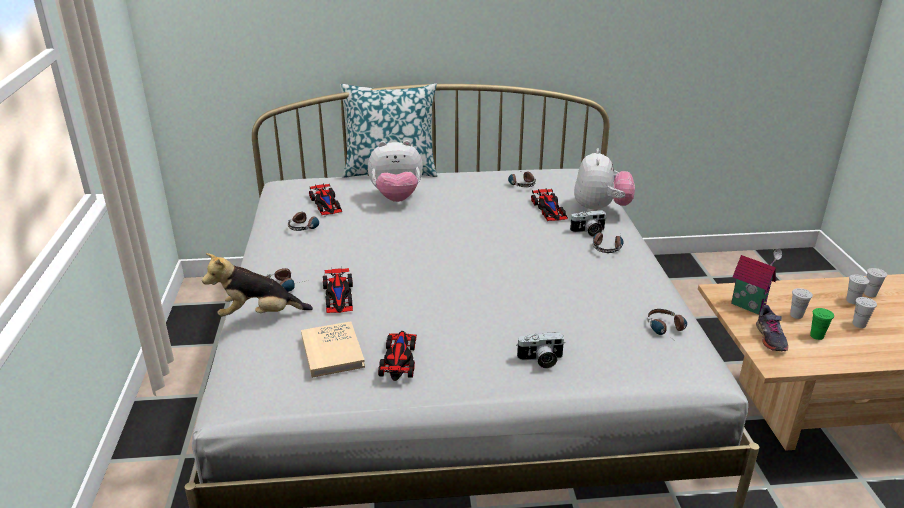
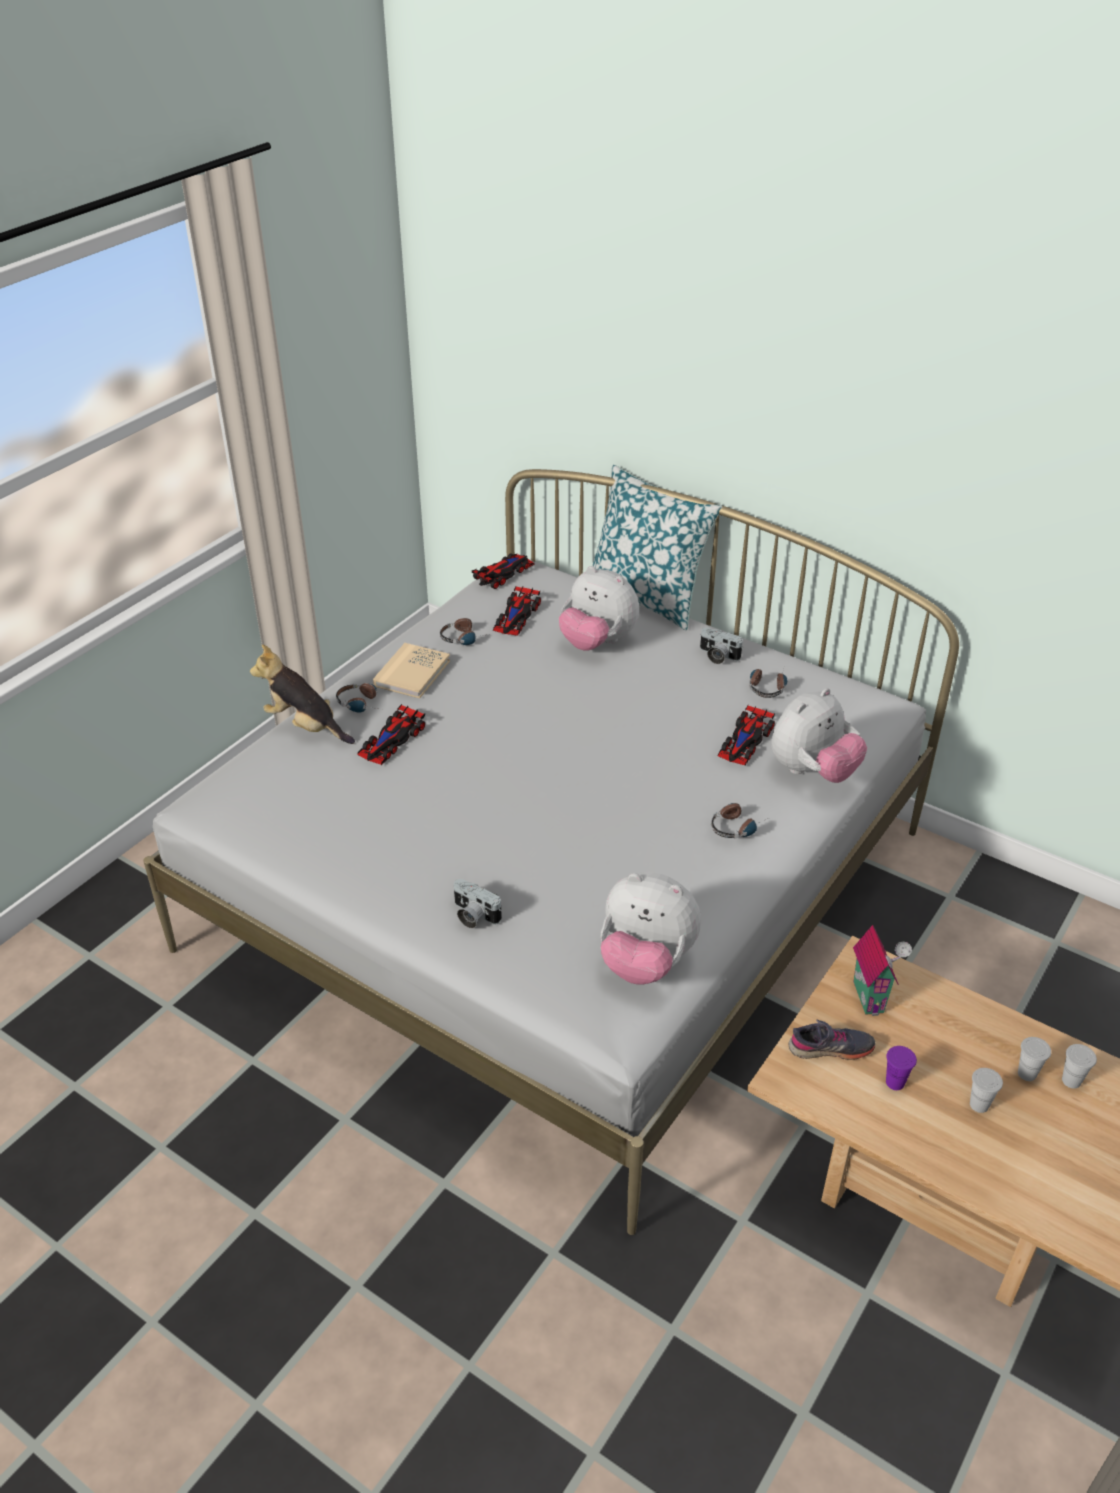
camera: 40 degrees right, 10 degrees up
beige book [301,321,365,378] -> beige book moved to [373,643,450,698]
toy car [378,331,417,381] -> toy car moved to [472,554,535,589]
camera [570,210,606,237] -> camera moved to [700,628,743,664]
headphones [647,309,687,337] -> plush toy [601,872,701,984]
grey shoe [756,305,788,351] -> grey shoe turned 135 degrees counterclockwise [789,1020,876,1060]
white cup [790,288,813,319] -> none
green cup [810,308,834,340] -> purple cup [886,1046,917,1090]

